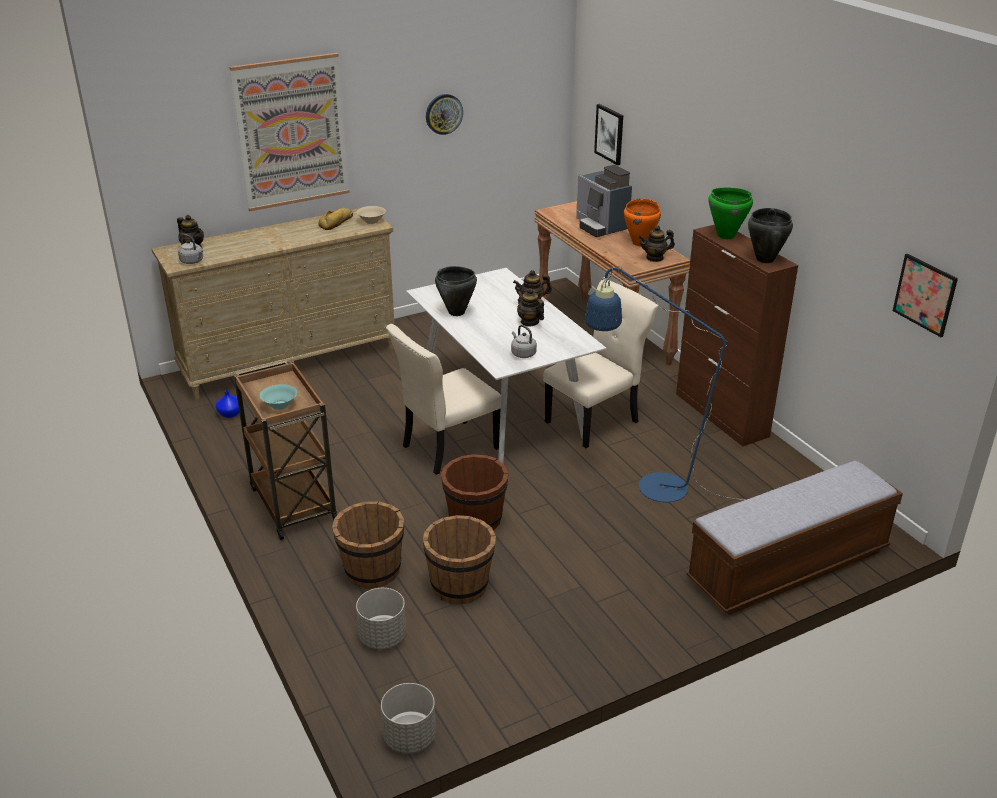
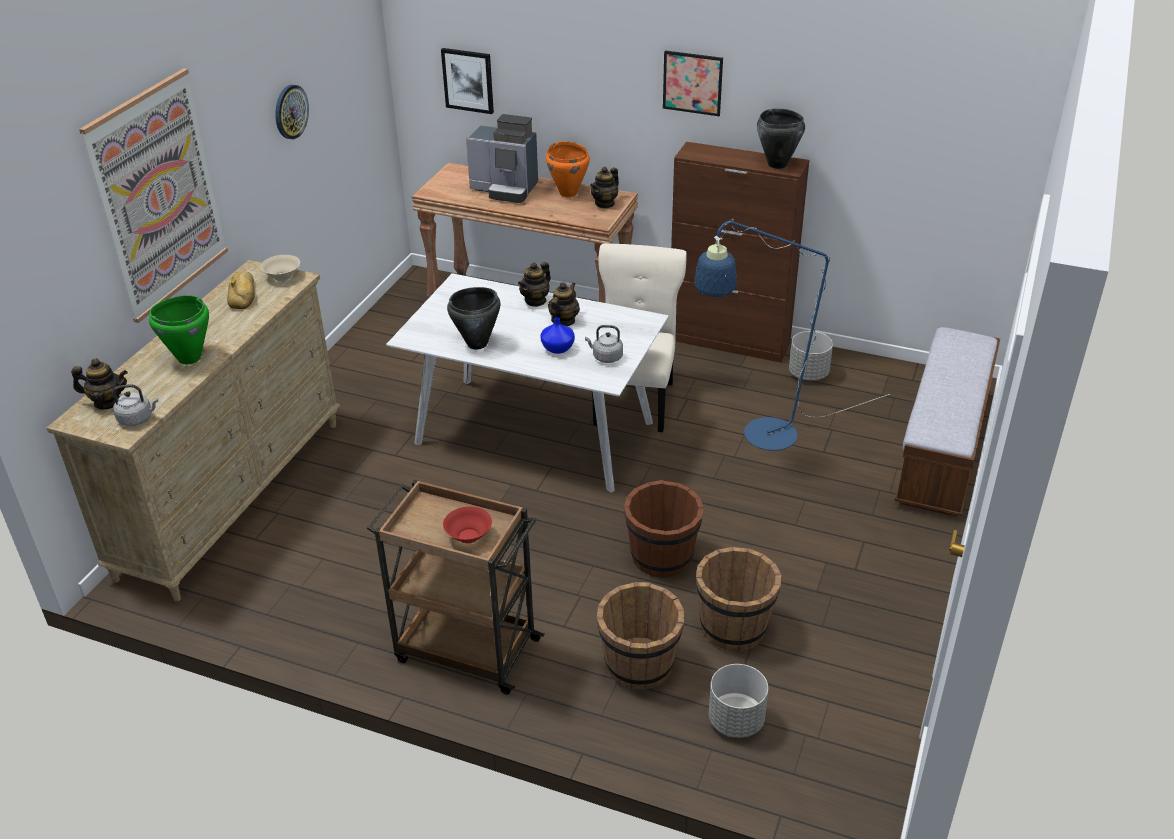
camera: 40 degrees left, 5 degrees up
blue vase [216,390,239,418] -> blue vase moved to [541,317,575,354]
turquoise bowl [260,384,297,410] -> red bowl [443,507,492,544]
grey planter [381,683,436,753] -> grey planter moved to [789,331,833,381]
beige chair [386,324,501,475] -> none
teapot [517,288,544,326] -> teapot turned 105 degrees clockwise [548,282,580,326]
green cooking pot [708,188,753,239] -> green cooking pot moved to [149,295,209,365]
picture [893,254,958,337] -> picture moved to [663,50,723,116]

